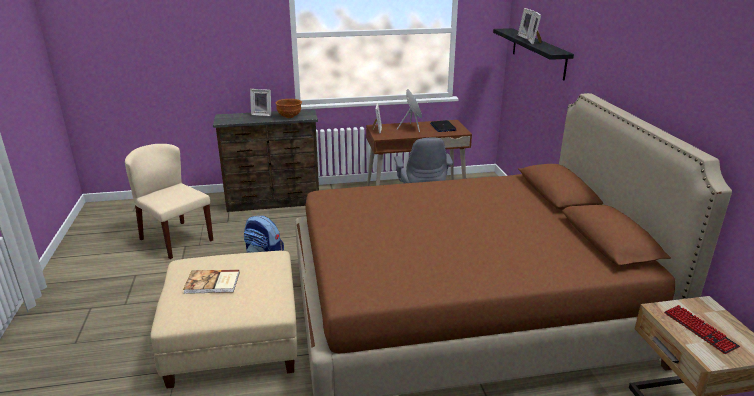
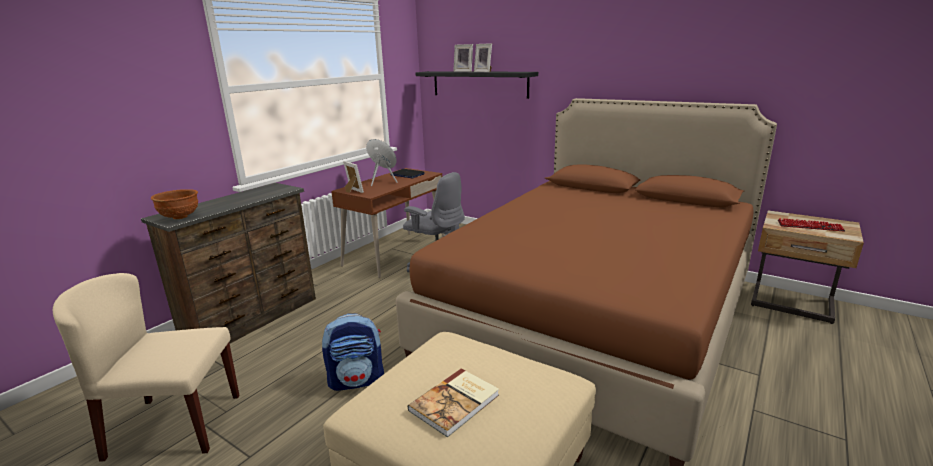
camera: 45 degrees left, 5 degrees down
picture frame [250,89,271,116] -> none
brown bowl [275,99,302,118] -> brown bowl moved to [151,189,198,219]

